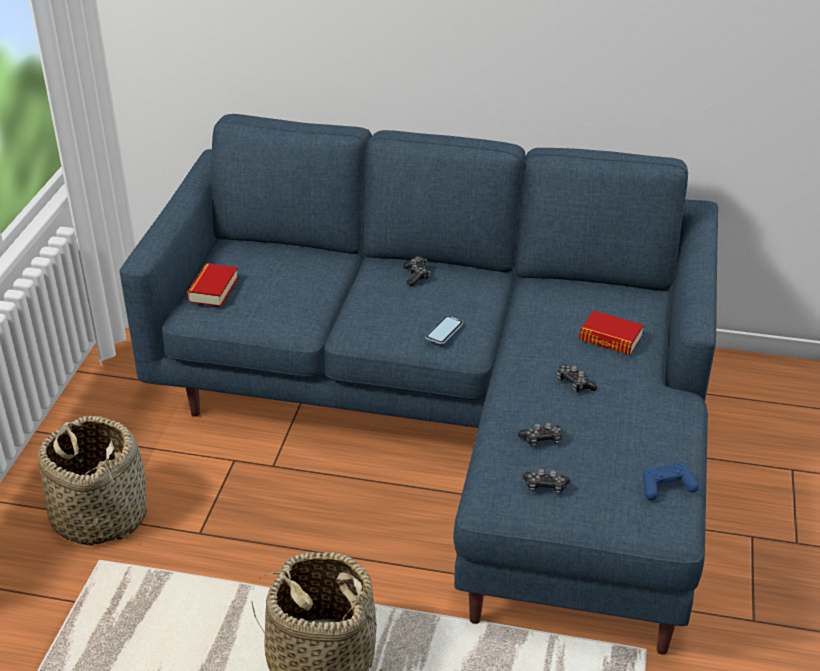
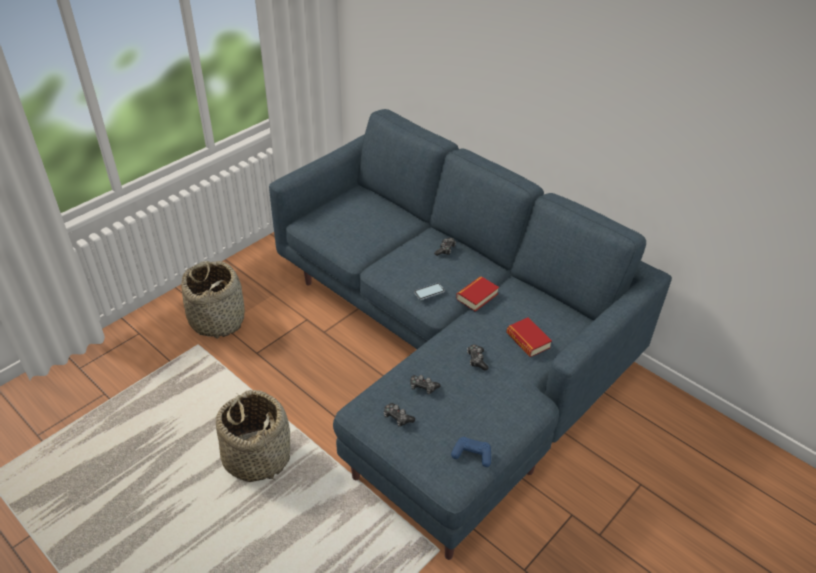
camera: 30 degrees right, 5 degrees up
book [187,263,239,307] -> book moved to [456,276,499,312]

